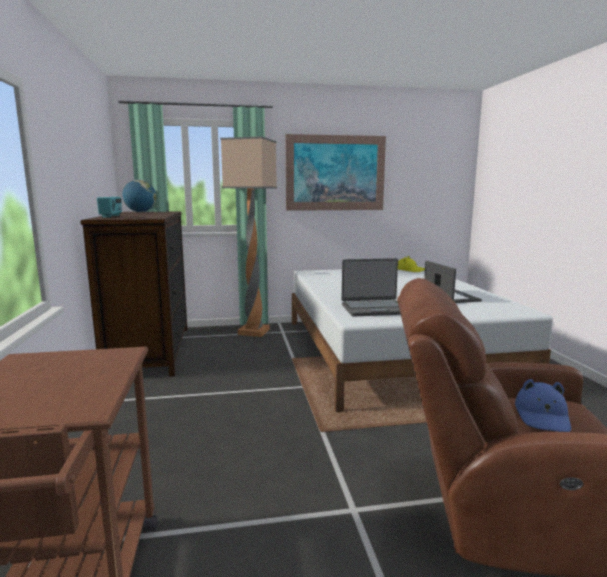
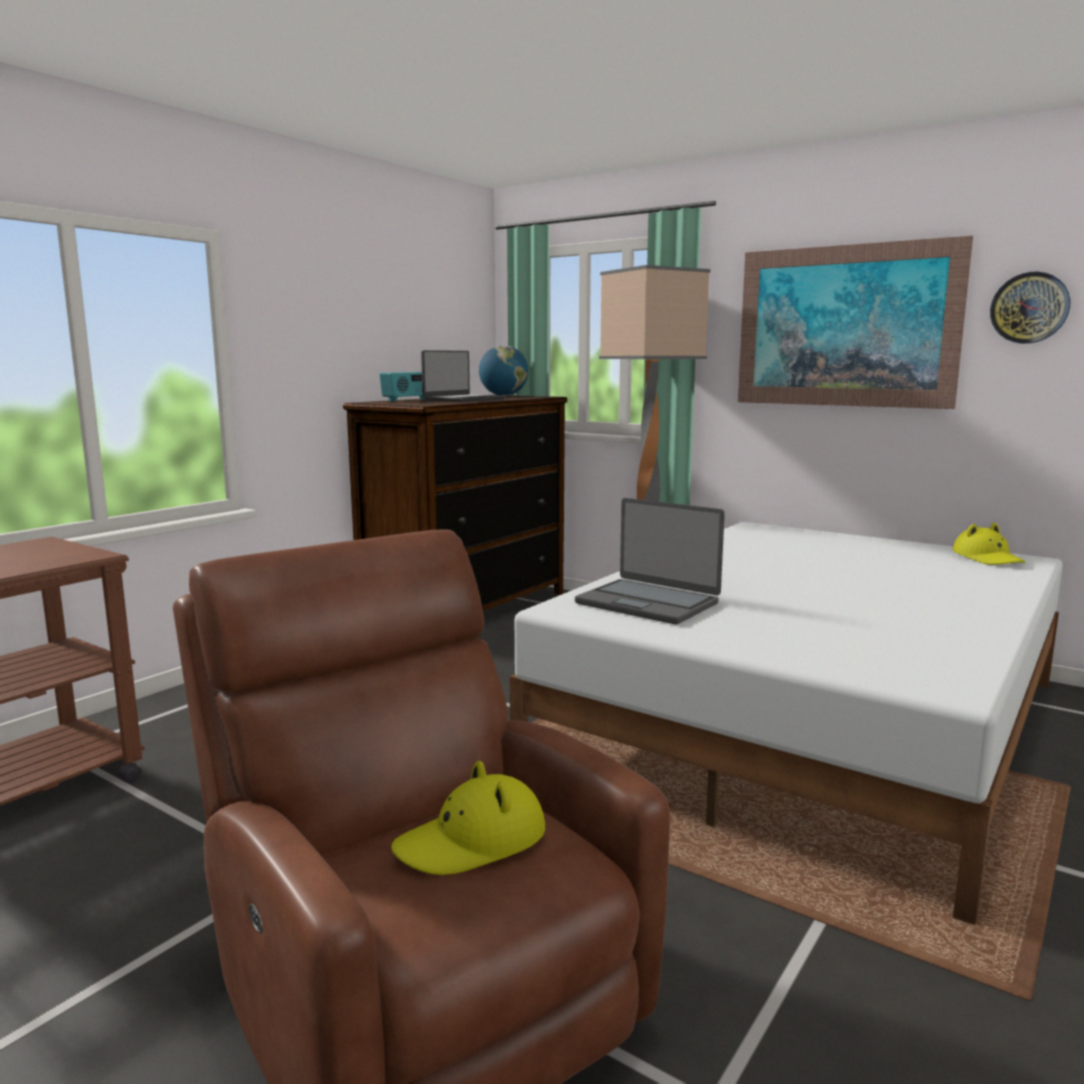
camera: 45 degrees right, 0 degrees up
laptop [424,261,482,303] -> laptop moved to [421,350,505,402]
blue hat [515,379,571,432] -> yellow hat [391,761,545,875]
none -> wall clock [990,271,1070,344]

